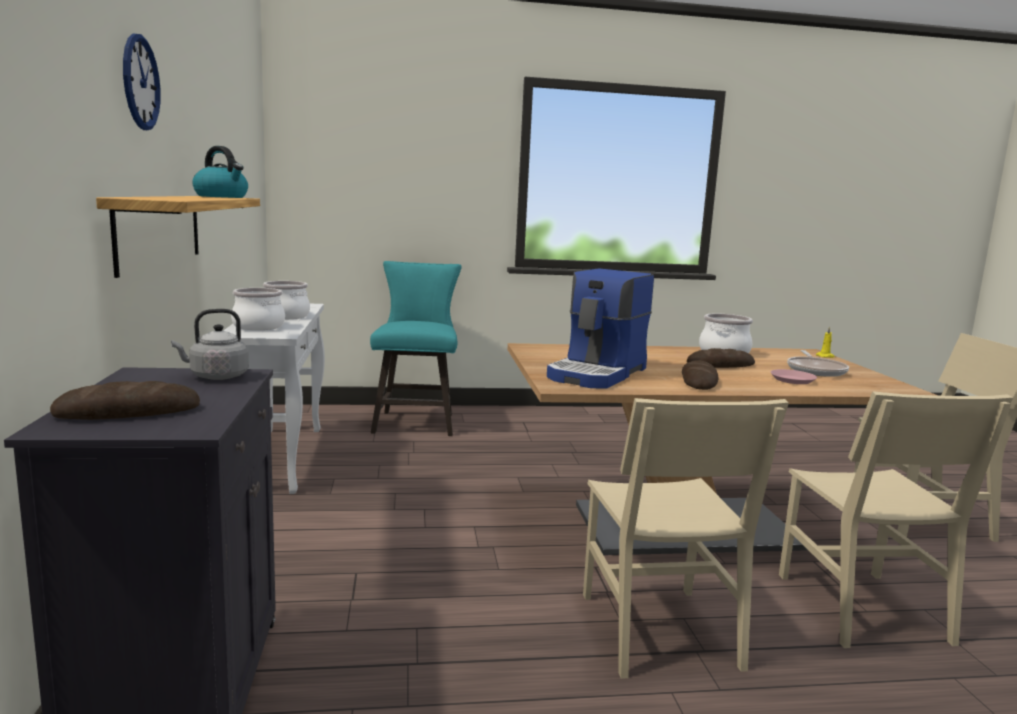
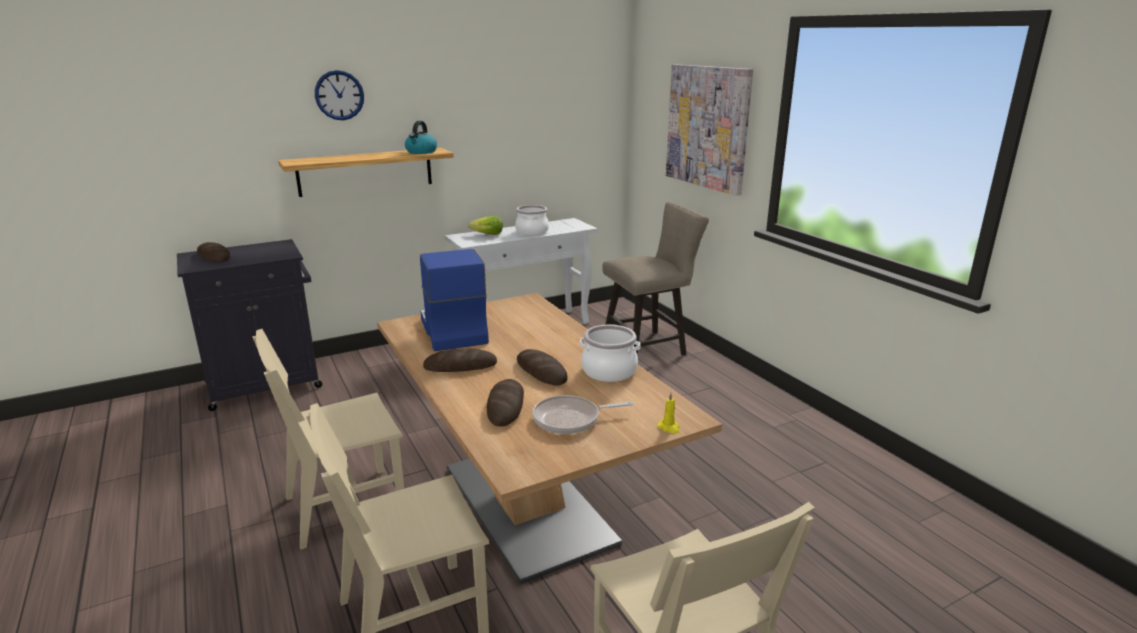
camera: 70 degrees right, 10 degrees up
grey kettle [171,309,249,380] -> none
cooking pot [231,288,285,330] -> lettuce [468,216,503,235]
turquoise stool [370,261,462,436] -> beige stool [602,202,709,355]
coffee machine [547,269,654,389] -> coffee machine turned 60 degrees clockwise [420,249,489,351]
pink plate [770,369,817,384] -> bread [487,379,524,427]
none -> picture [666,64,753,196]

